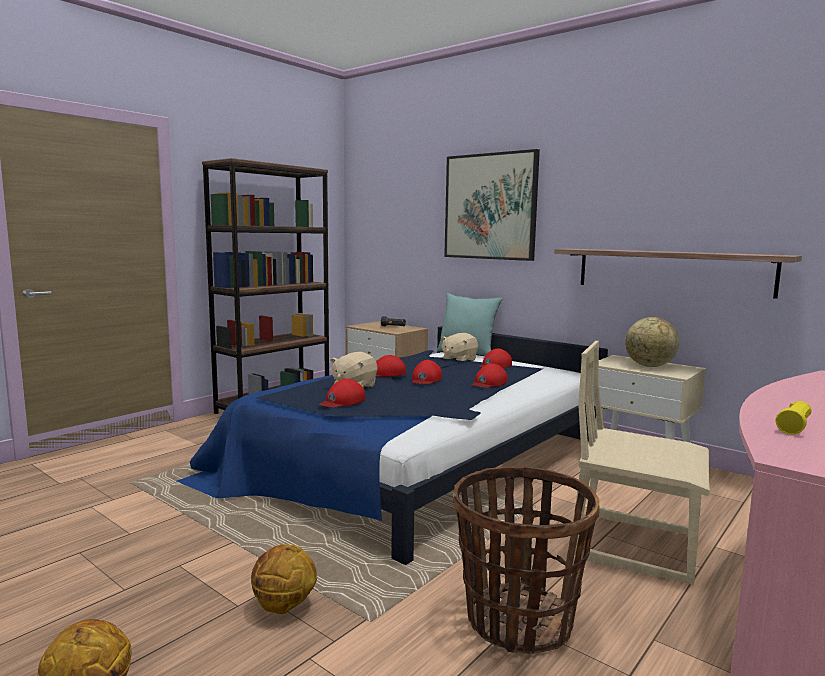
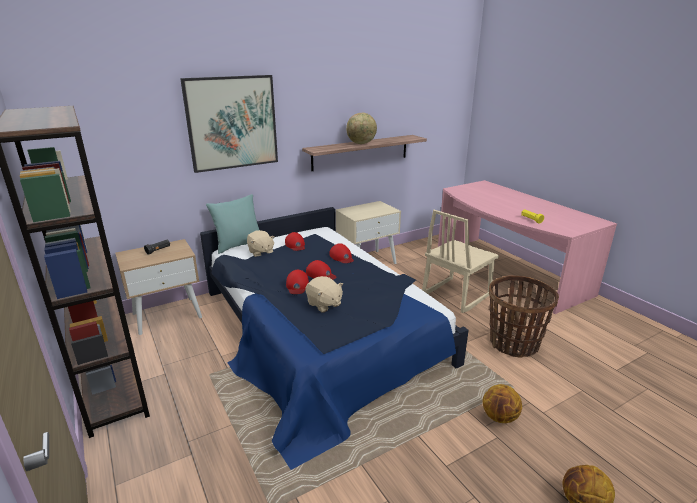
camera: 70 degrees left, 15 degrees up
red cap [319,379,365,408] -> none
globe [625,317,679,367] -> globe moved to [346,113,377,144]

